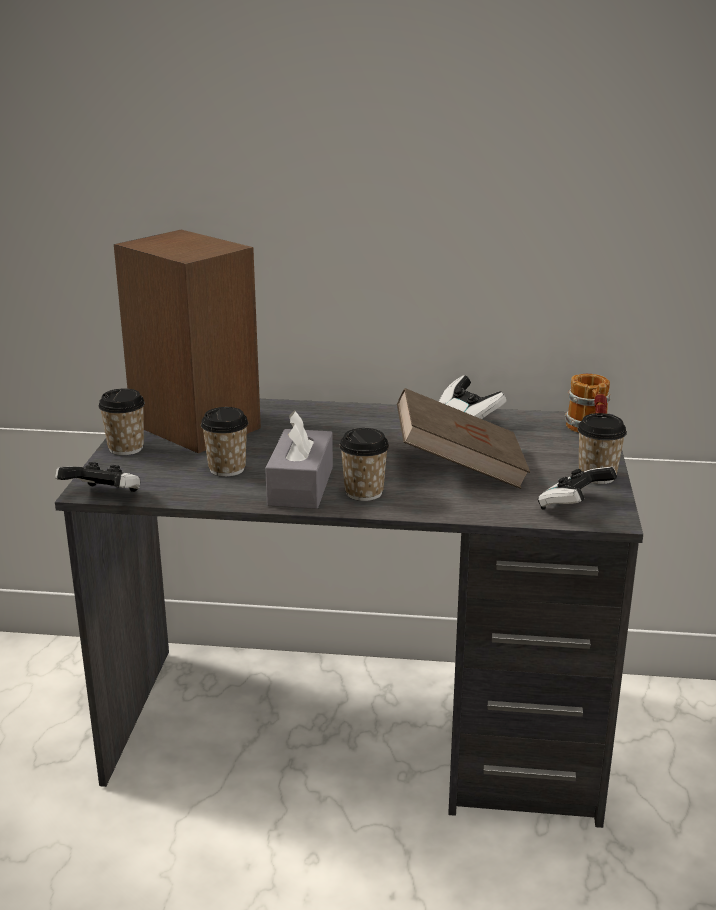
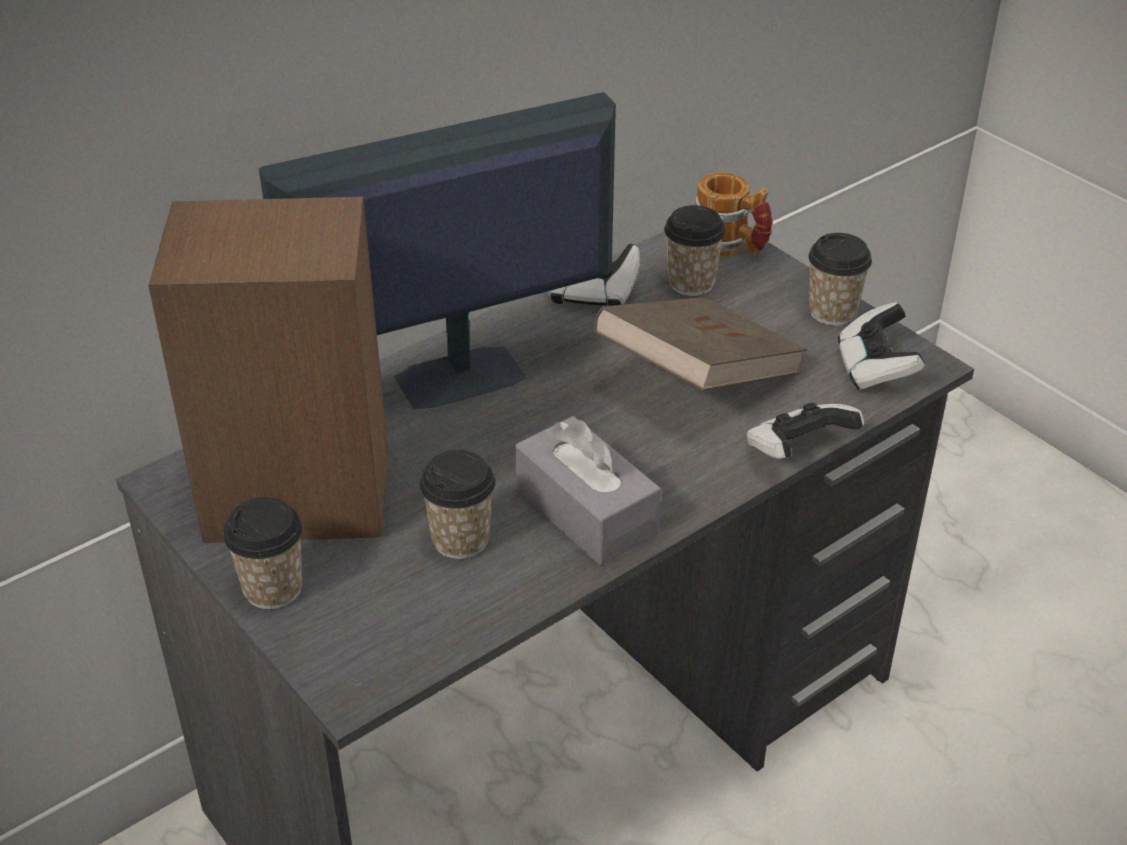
camera: 45 degrees left, 15 degrees up
game controller [55,462,141,492] -> game controller moved to [747,403,864,459]
cup [339,428,389,501] -> cup moved to [664,205,726,296]
none -> monitor [259,92,616,409]

